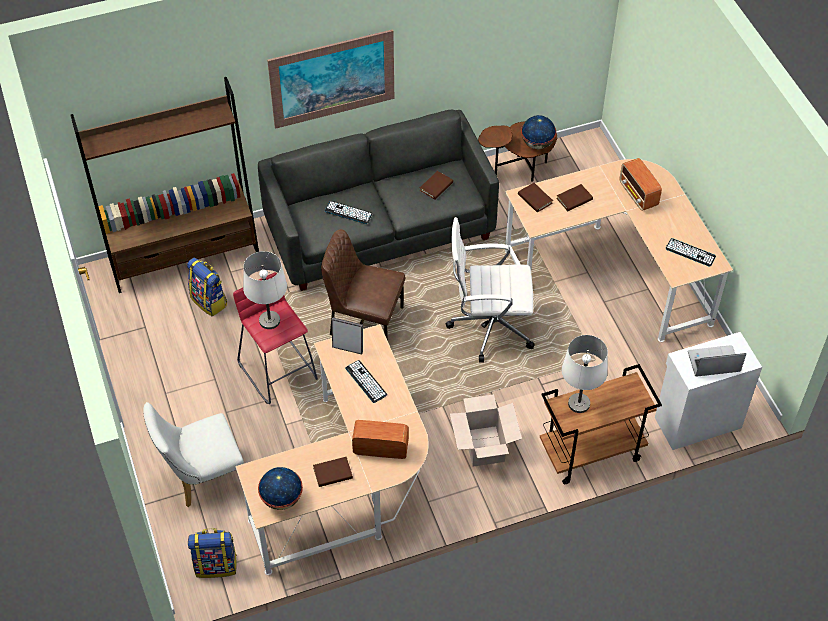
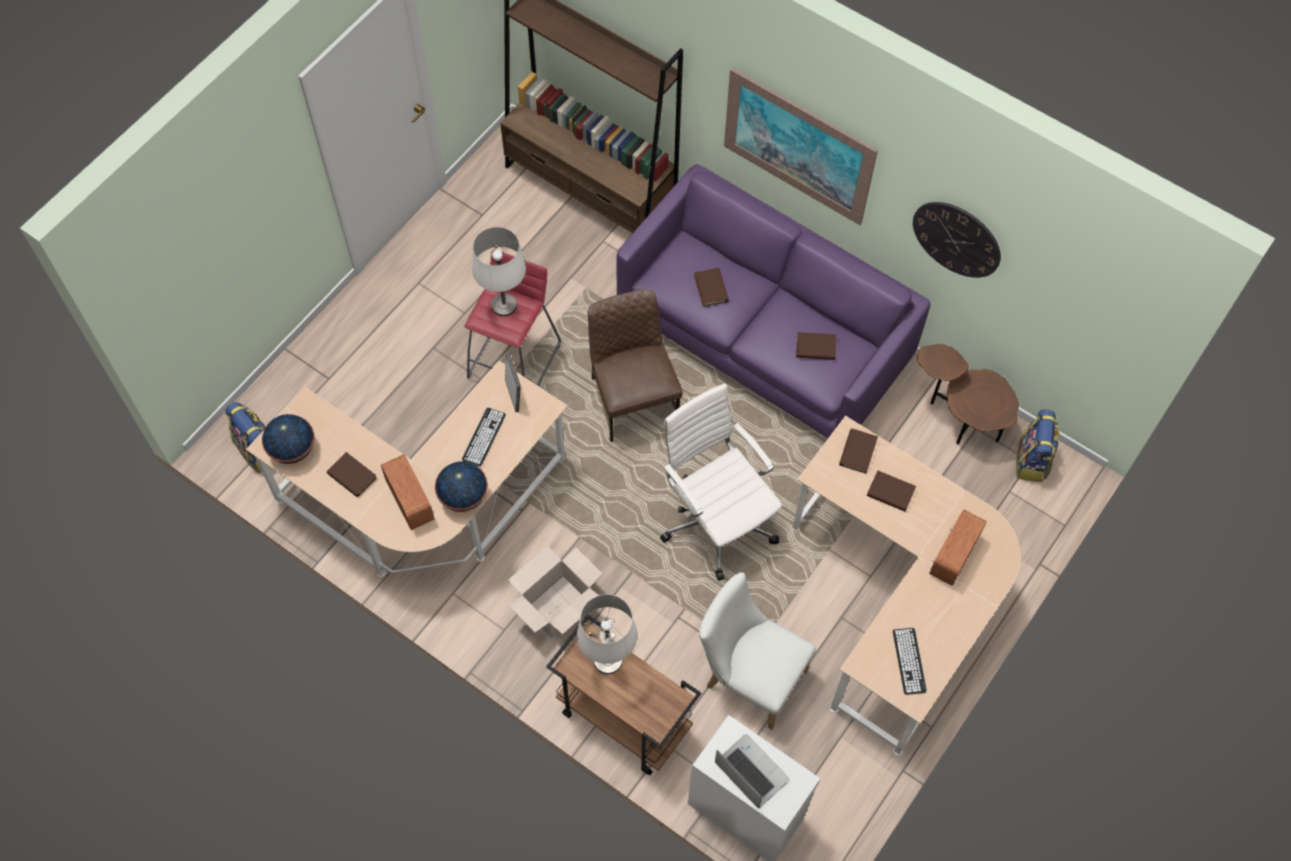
camera: 55 degrees right, 10 degrees up
white chair [143,402,244,507] -> white chair moved to [699,572,816,730]
backpack [187,258,227,317] -> backpack moved to [1016,409,1059,483]
grey sofa [258,110,499,291] -> purple sofa [616,164,931,438]
keyboard [325,201,373,224] -> brown book [694,268,729,307]
globe [521,115,556,149] -> globe moved to [435,462,488,512]
none -> wall clock [913,202,1001,278]

